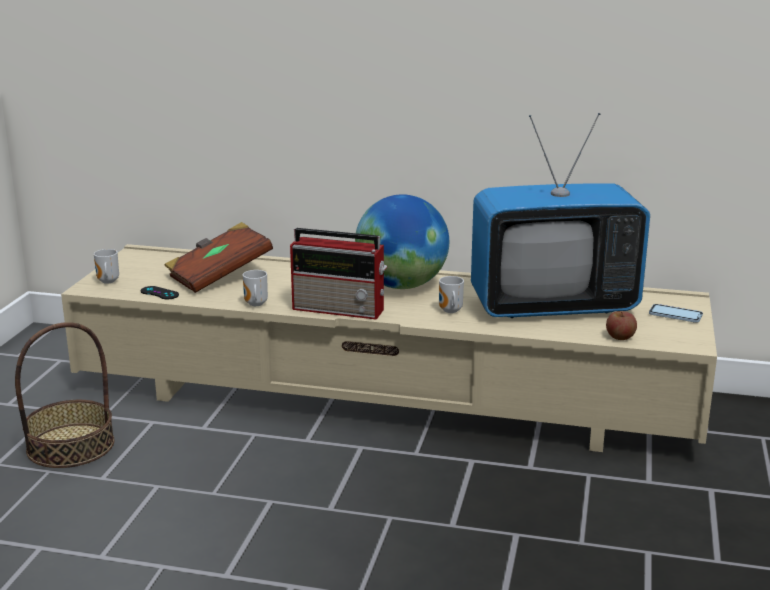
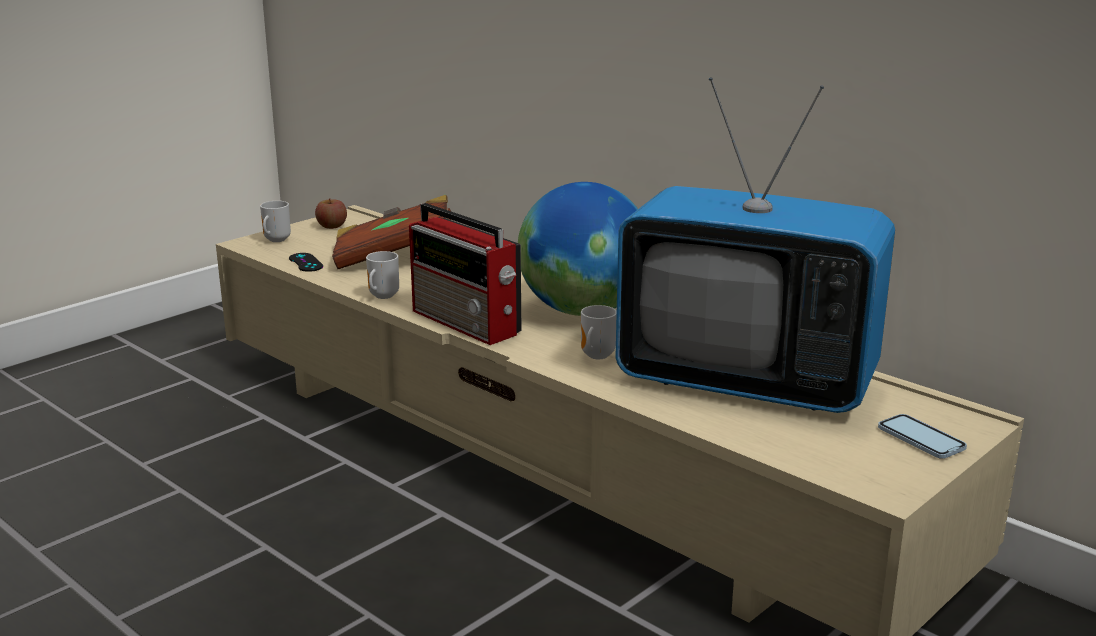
camera: 30 degrees right, 0 degrees up
basket [15,322,115,468] -> none
apple [606,311,637,340] -> apple moved to [315,199,347,229]

